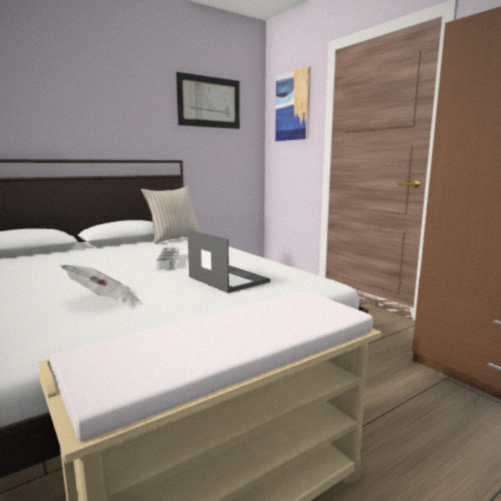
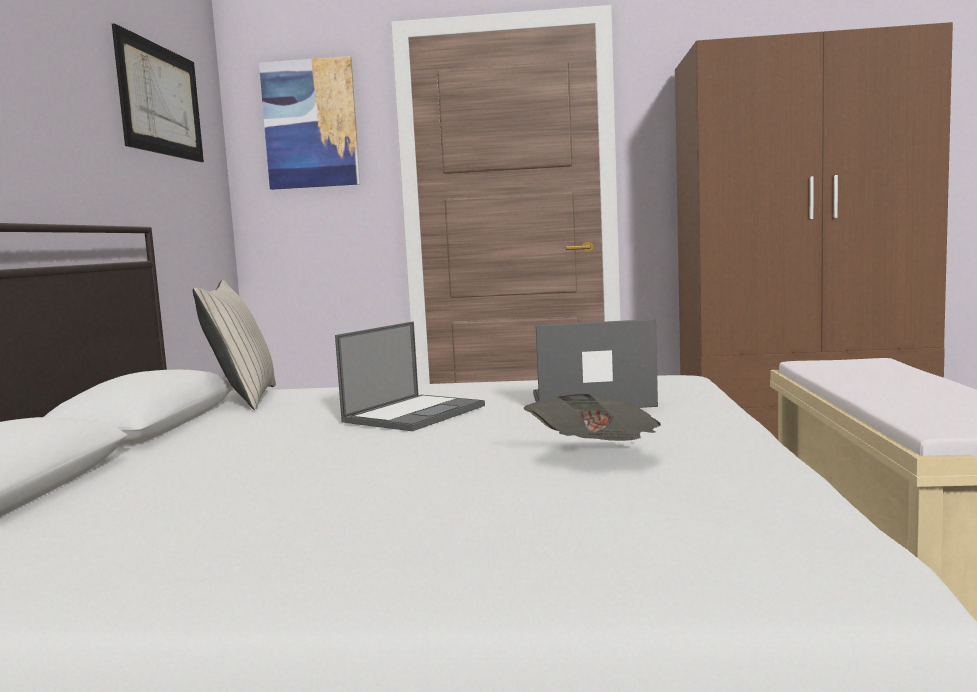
camera: 50 degrees left, 5 degrees down
grey tray [156,247,179,270] -> laptop [335,321,485,431]

